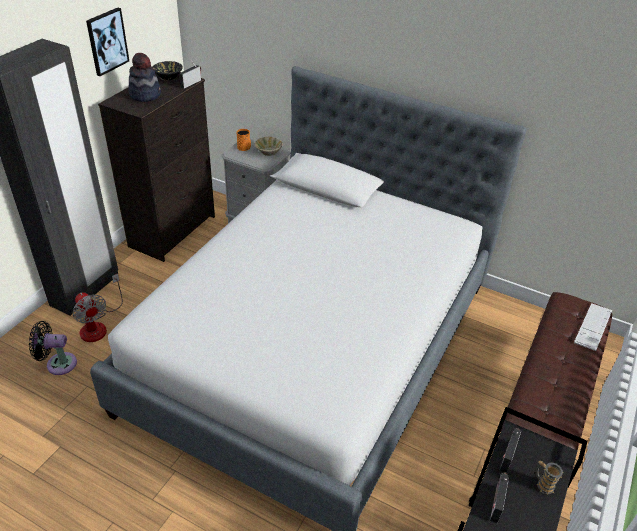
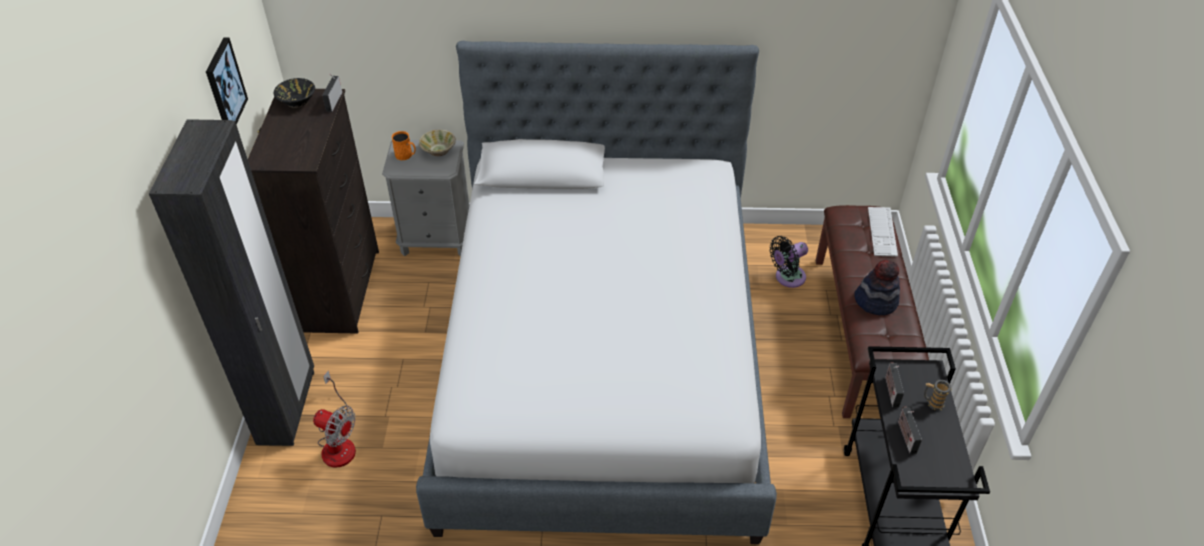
camera: 25 degrees left, 5 degrees up
black fan [29,321,77,375] -> black fan moved to [770,236,808,288]
hat [128,52,161,102] -> hat moved to [854,260,900,316]

